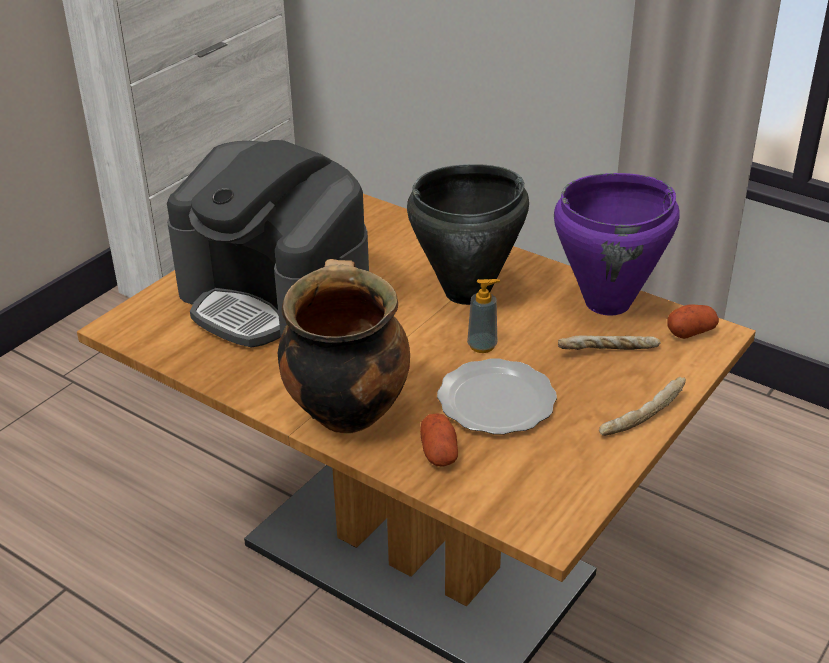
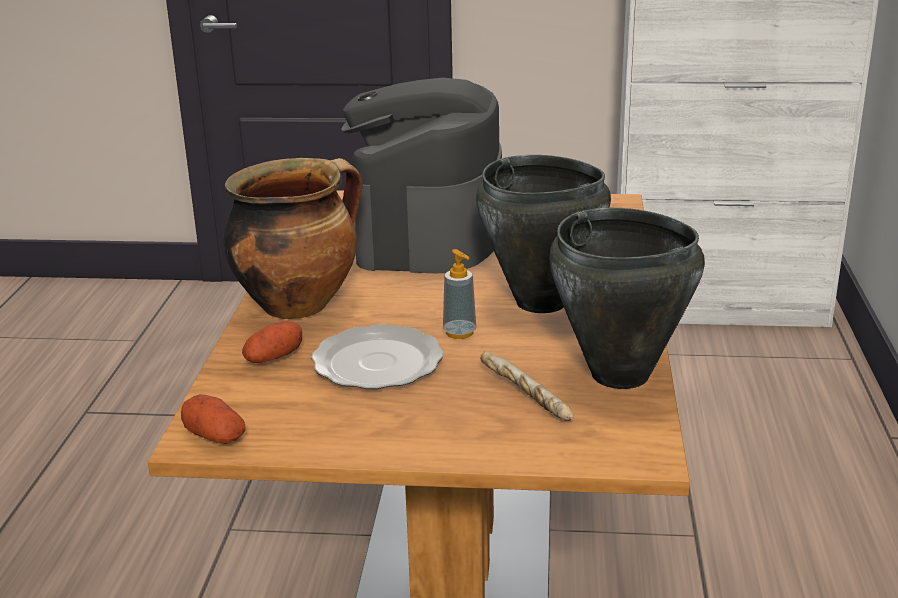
camera: 60 degrees right, 10 degrees down
purple cooking pot [554,173,679,315] -> black cooking pot [549,208,705,389]
bread [599,377,686,436] -> none
potato [667,304,719,339] -> potato moved to [181,394,246,444]

